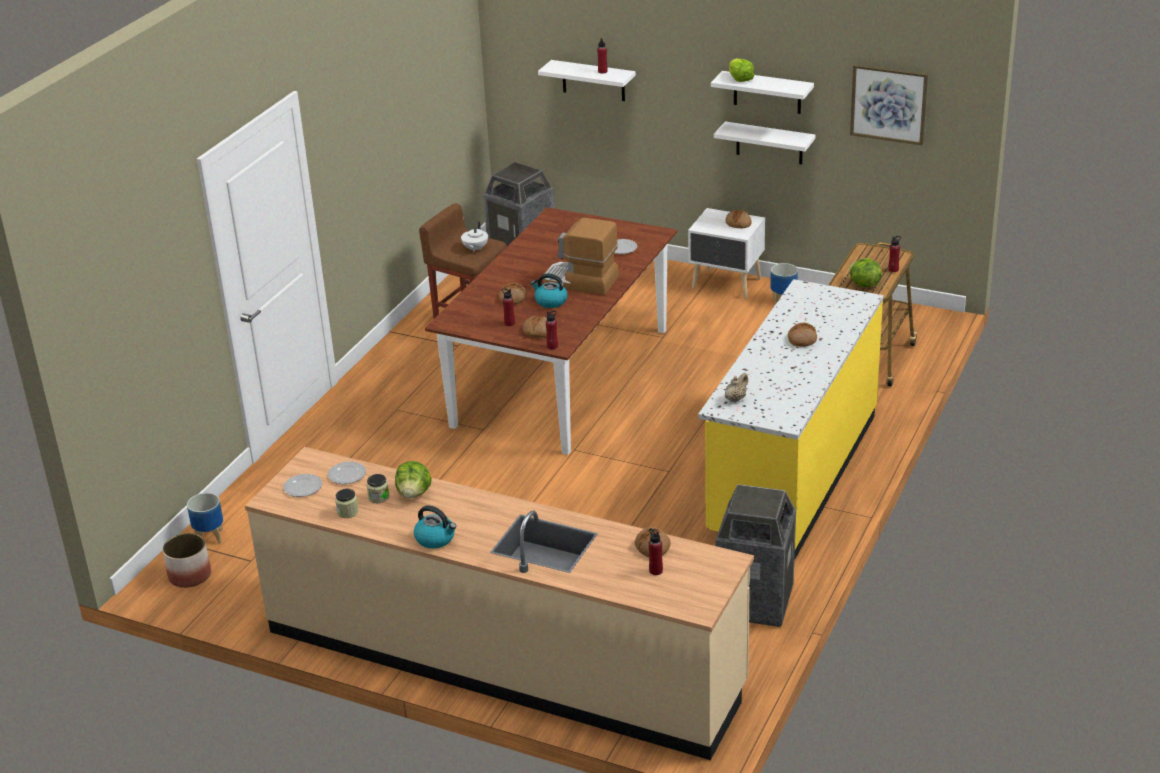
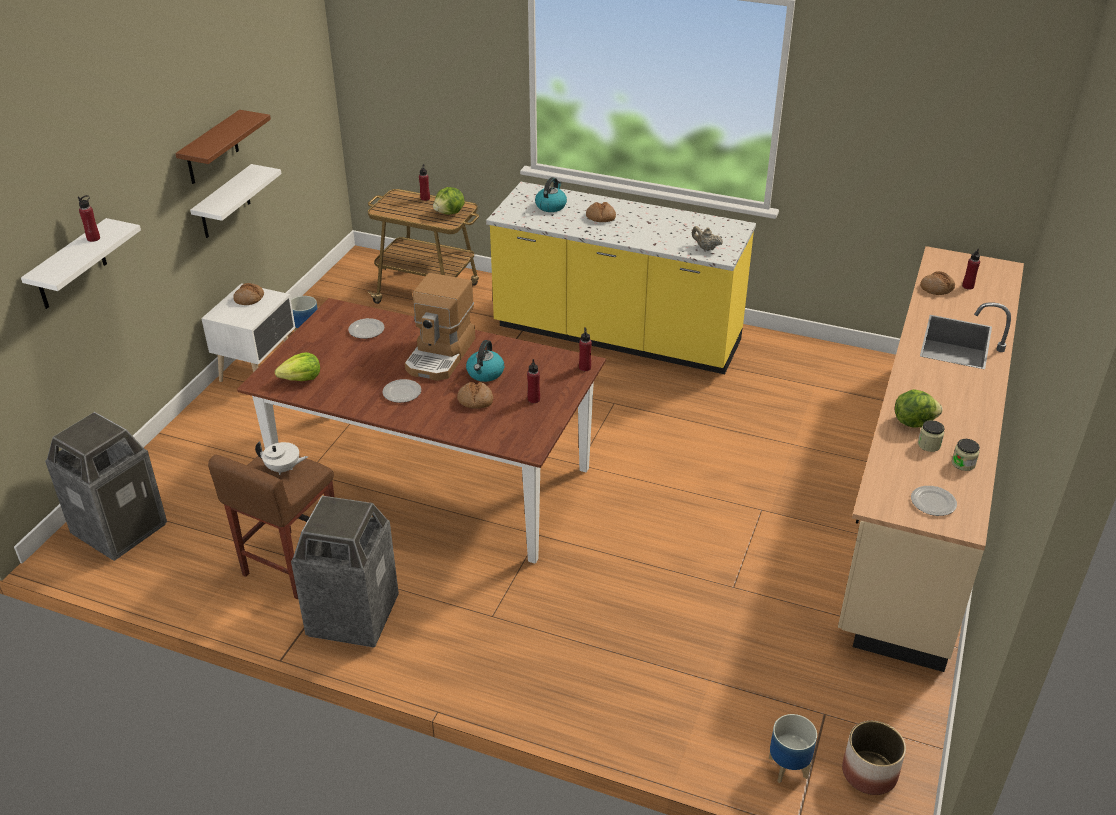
camera: 95 degrees left, 5 degrees up
plate [328,461,366,484] -> plate moved to [383,379,421,403]
kettle [414,505,456,548] -> kettle moved to [535,177,567,212]
bread [522,316,547,338] -> none
white shelf [711,71,814,114] -> brown shelf [175,110,271,184]
trash can [715,484,796,627] -> trash can moved to [291,496,399,648]
lettuce [729,58,755,82] -> lettuce moved to [275,352,320,381]
picture [850,64,928,145] -> none

